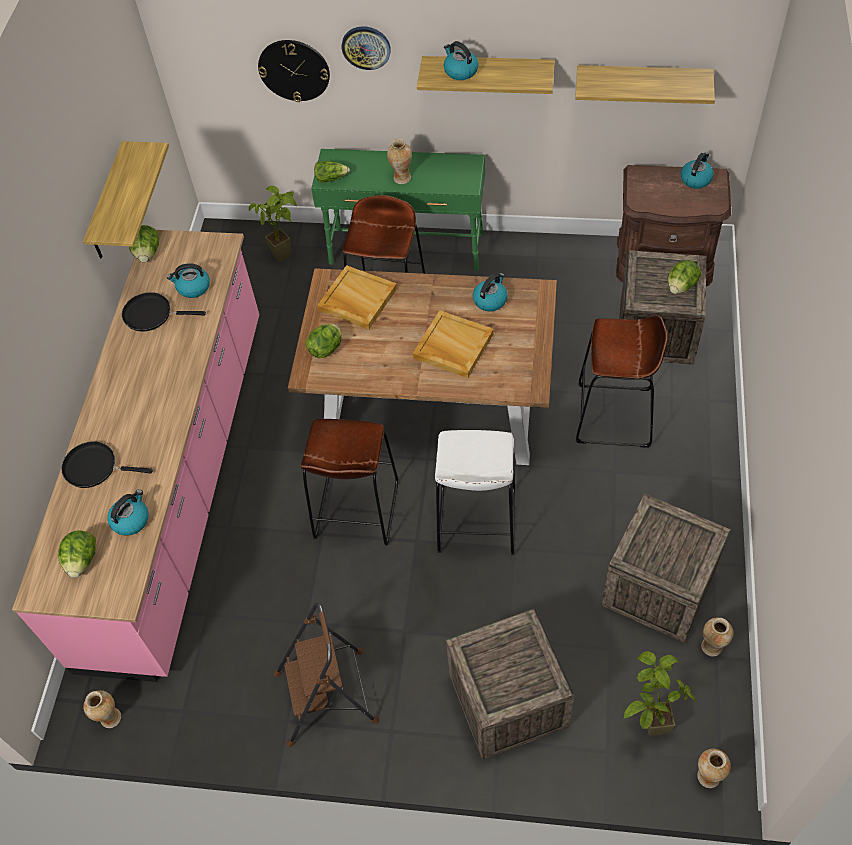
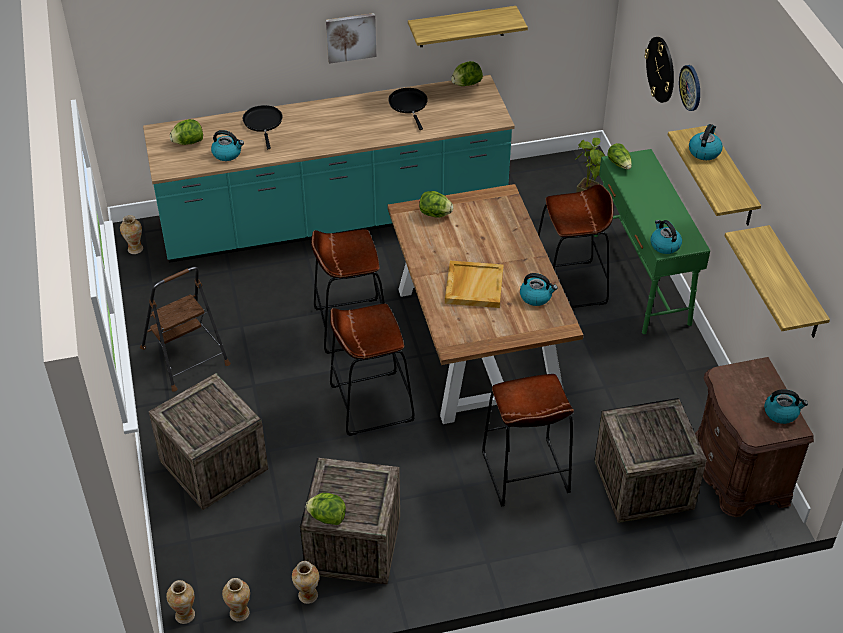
camera: 65 degrees right, 10 degrees down
pink counter [12,230,259,682] -> turquoise counter [143,75,515,263]
kettle [167,263,210,298] -> kettle moved to [650,220,682,254]
beige tray [317,265,397,329] -> none
vase [387,138,412,184] -> vase moved to [222,578,250,622]
white stool [435,430,515,555] -> brown stool [330,304,415,436]
potted plant [624,651,697,736] -> none
lettuce [668,260,702,294] -> lettuce moved to [306,493,346,525]
none -> picture [326,13,376,64]

